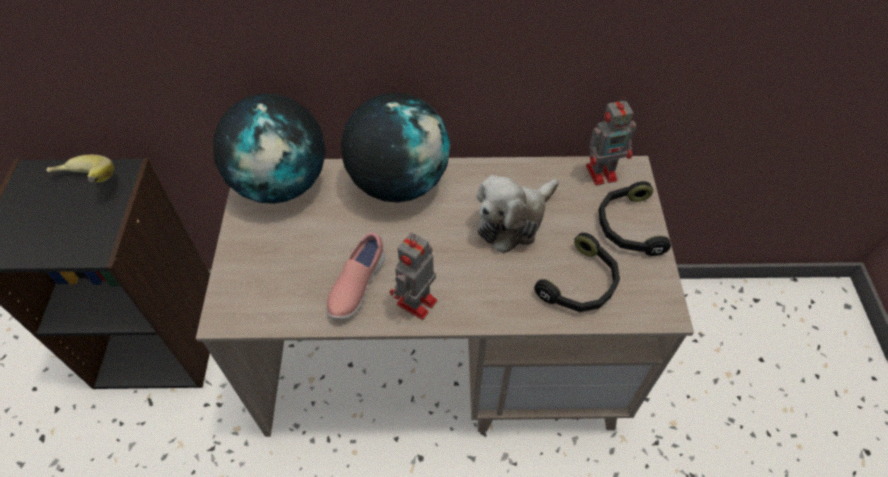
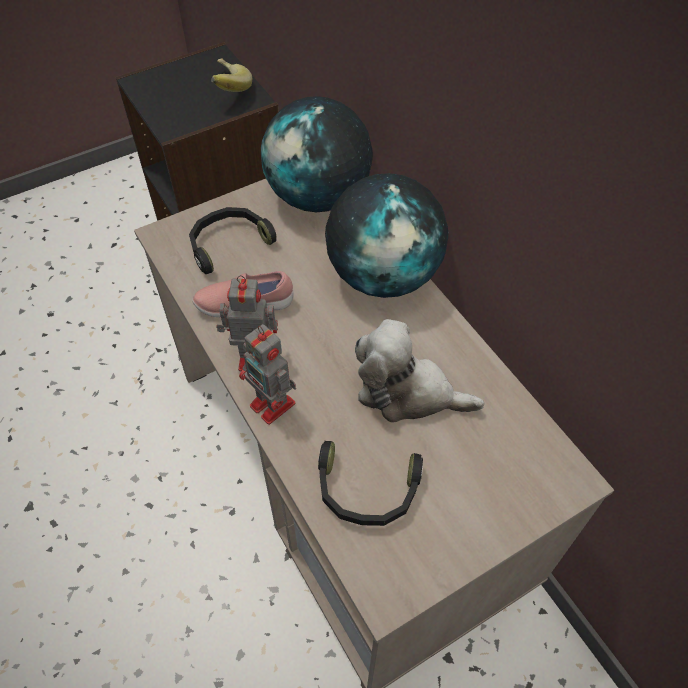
camera: 60 degrees right, 0 degrees up
toy robot [586,97,636,185] -> toy robot moved to [239,324,296,425]
black headphones [599,181,671,256] -> black headphones moved to [189,207,277,274]

